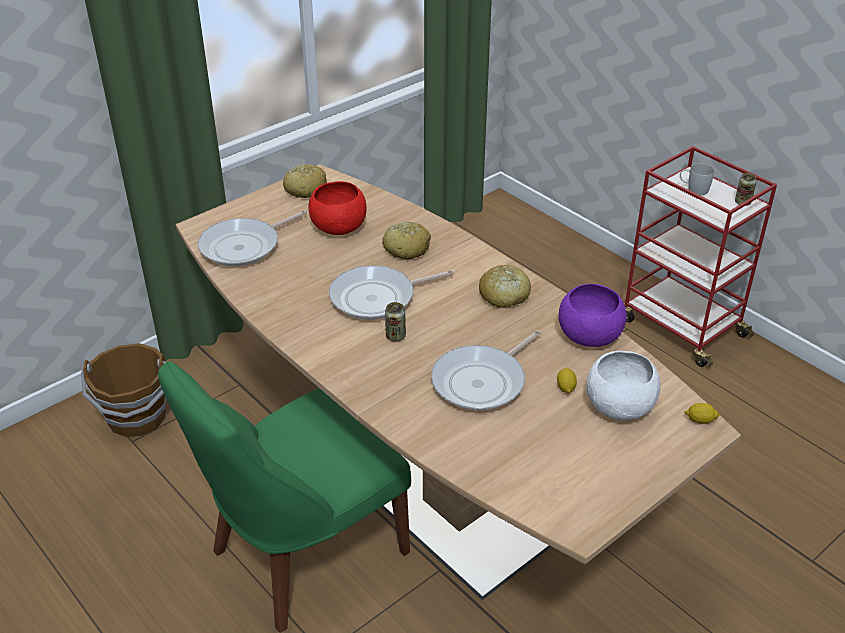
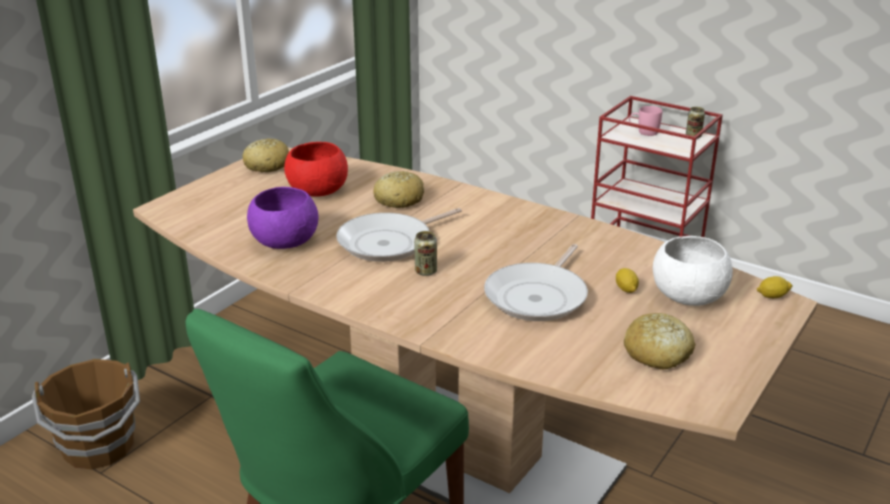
camera: 15 degrees left, 10 degrees down
frying pan [198,210,307,267] -> none
bread [479,265,531,308] -> bread moved to [624,313,695,369]
purple bowl [559,284,627,347] -> purple bowl moved to [247,187,318,249]
white mug [680,163,714,196] -> pink mug [629,106,663,136]

